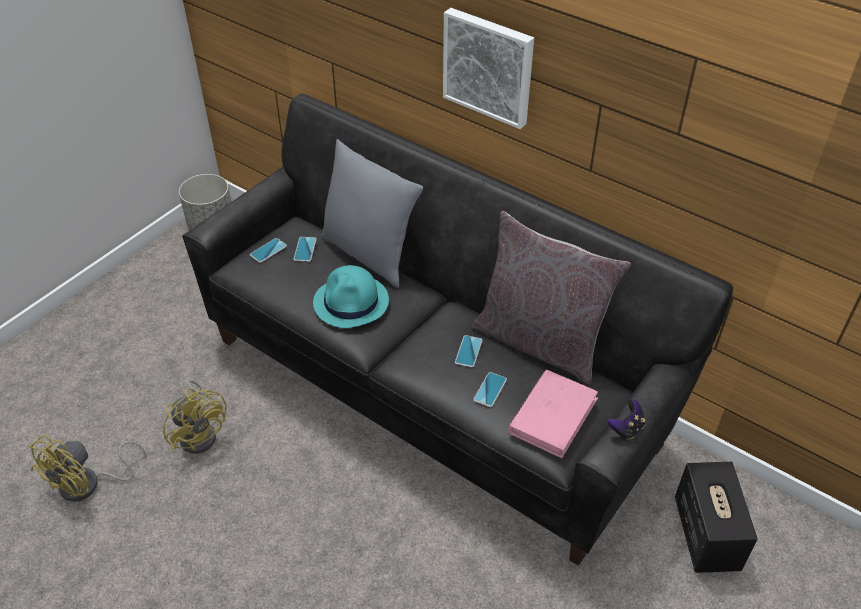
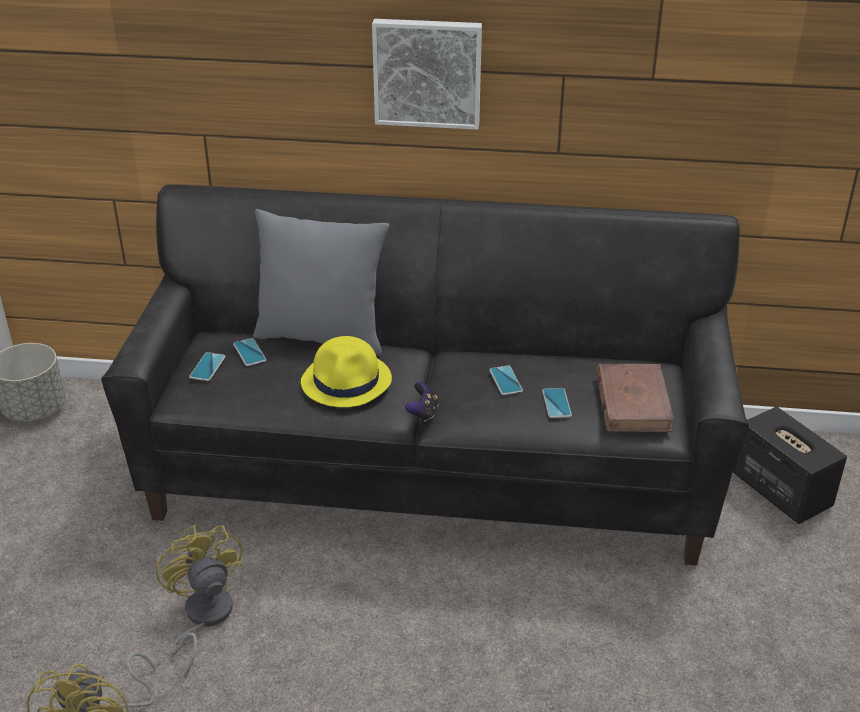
camera: 30 degrees left, 10 degrees down
yellow fan [163,380,227,454] -> yellow fan turned 135 degrees counterclockwise [156,525,243,678]
turquoise hat [313,265,389,328] -> yellow hat [301,336,392,407]
grey pillow [471,211,631,385] -> none
pink book [507,370,598,458] -> brown book [596,364,674,432]
game controller [608,399,645,440] -> game controller moved to [405,382,438,422]

